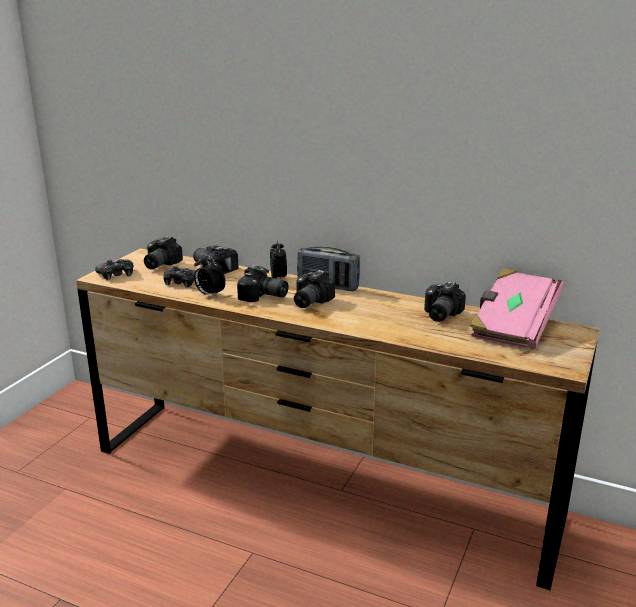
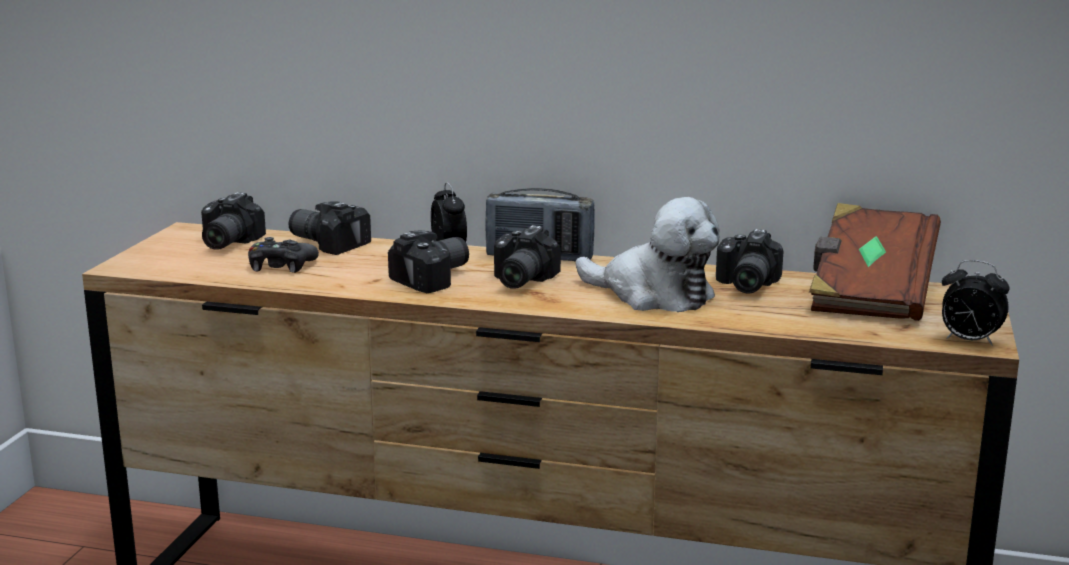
camera: 10 degrees left, 5 degrees down
black game controller [95,259,134,280] -> none
alarm clock [194,254,226,297] -> alarm clock moved to [942,260,1010,346]
camera [237,265,289,302] -> camera turned 60 degrees counterclockwise [388,230,469,293]
pink book [470,268,564,349] -> brown book [809,203,941,321]
none -> plush toy [576,197,720,312]

